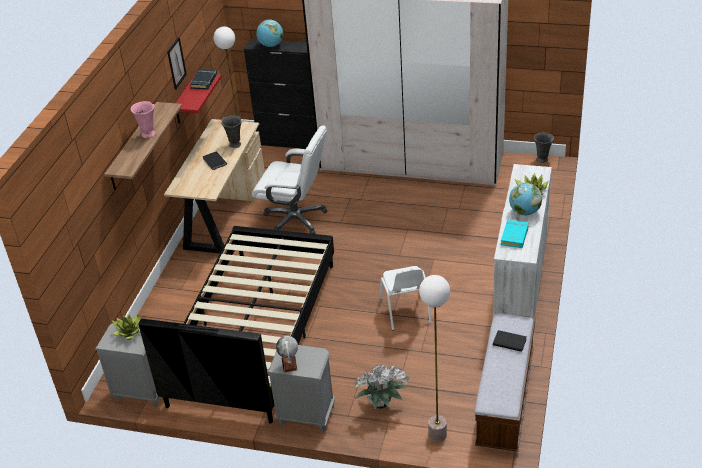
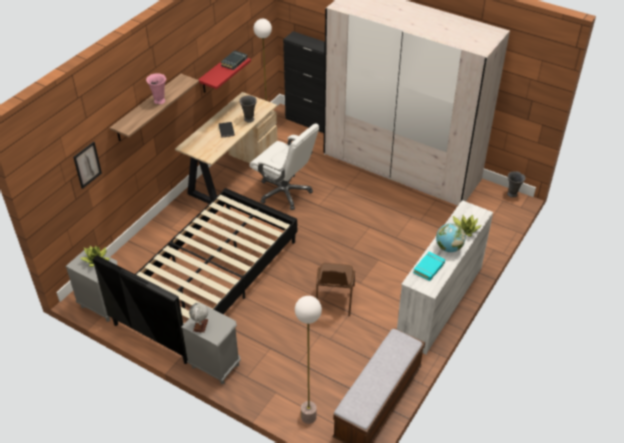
camera: 15 degrees right, 5 degrees up
picture [167,37,187,90] -> picture moved to [73,142,102,189]
globe [256,19,283,47] -> none
potted plant [353,364,410,409] -> none
white chair [380,266,432,330] -> brown chair [316,263,355,316]
black book [493,330,527,352] -> none

